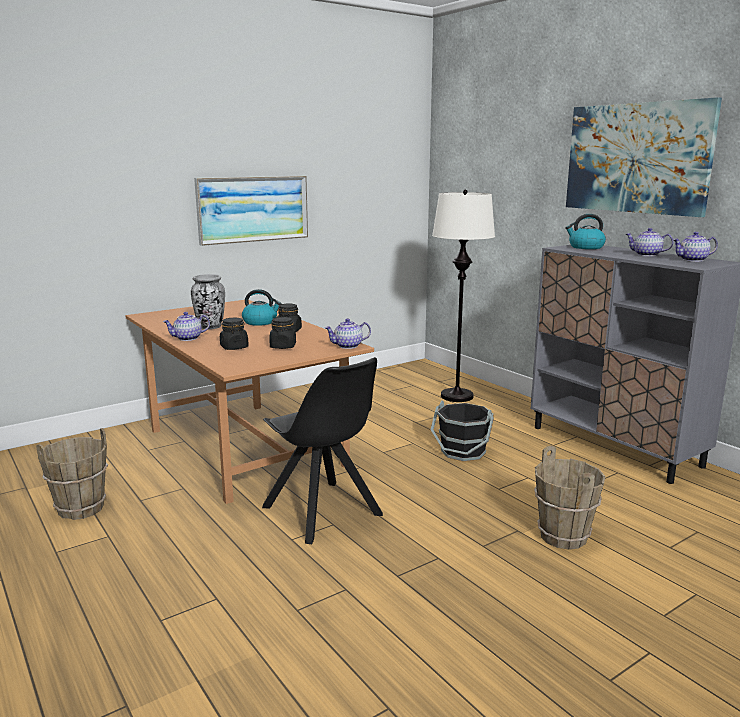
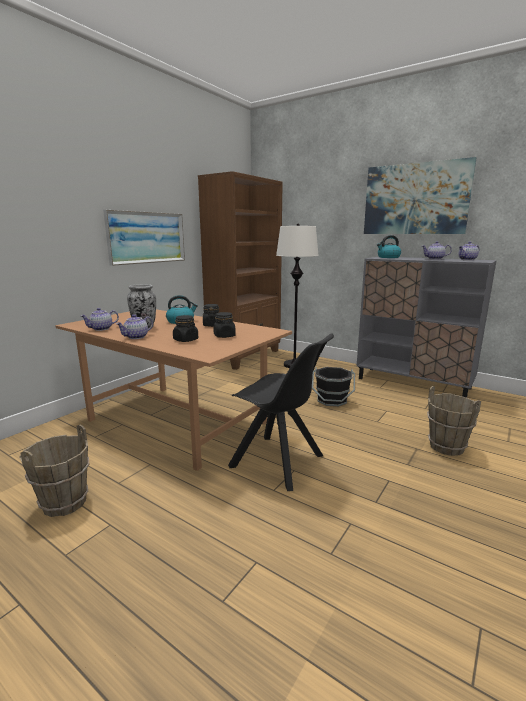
camera: 20 degrees left, 0 degrees up
teapot [325,318,371,349] -> teapot moved to [81,308,119,331]
none -> brown bookcase [198,171,283,370]

